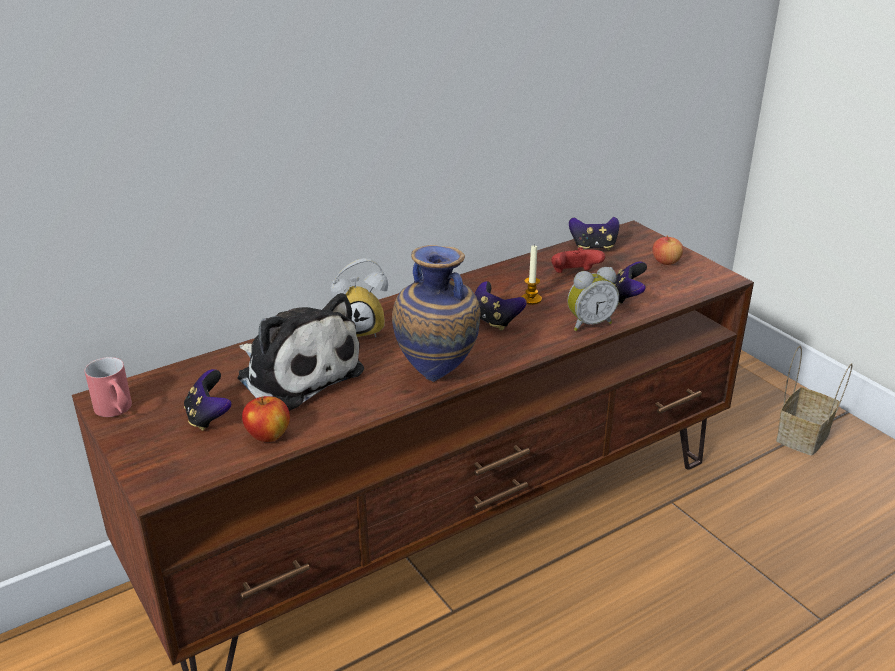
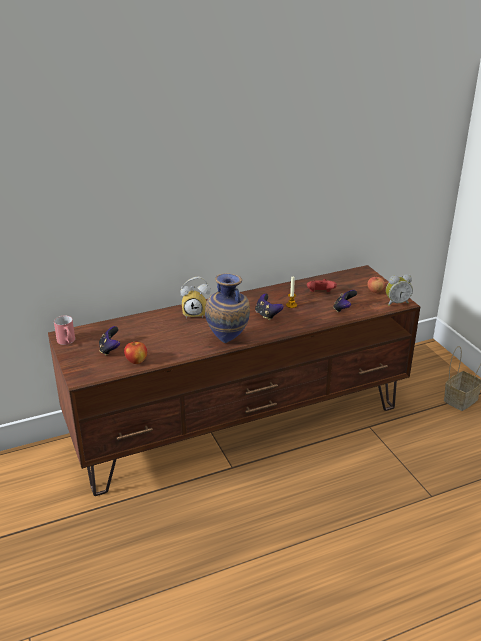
camera: 10 degrees right, 0 degrees up
plush toy [237,293,364,411] -> none
alarm clock [567,267,619,331] -> alarm clock moved to [386,274,413,306]
game controller [569,217,619,250] -> none

